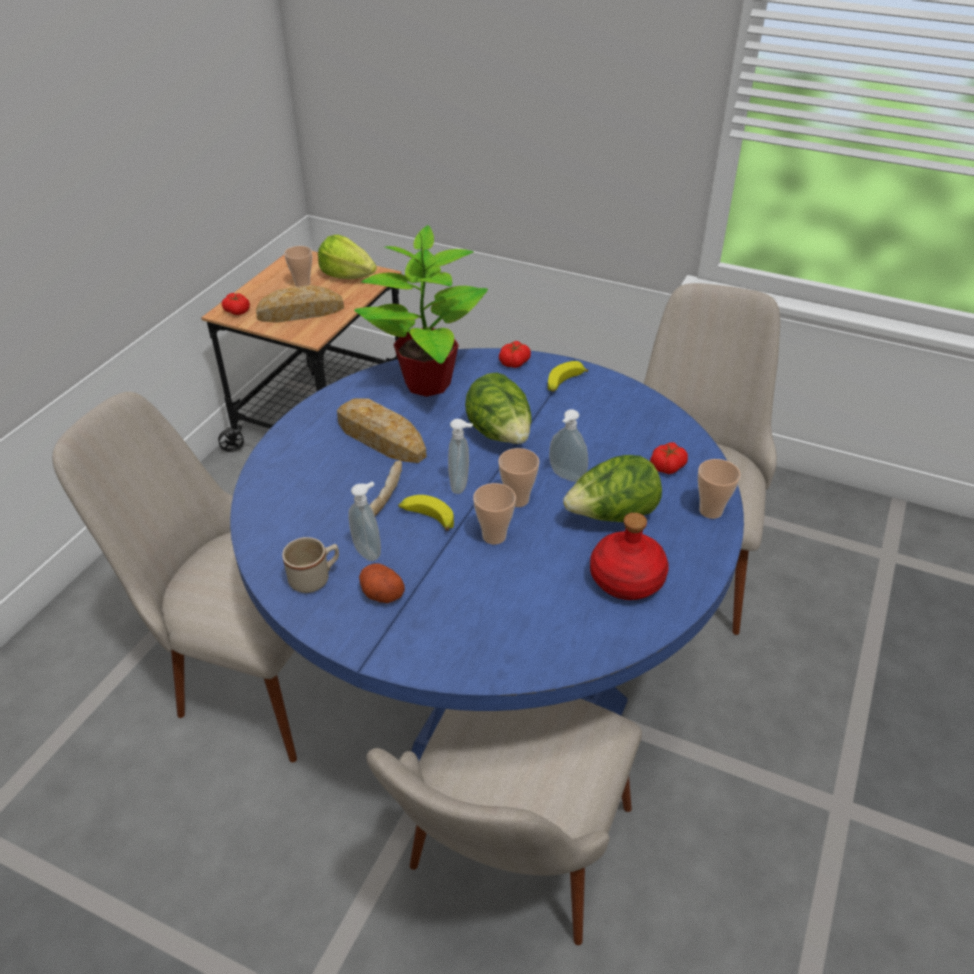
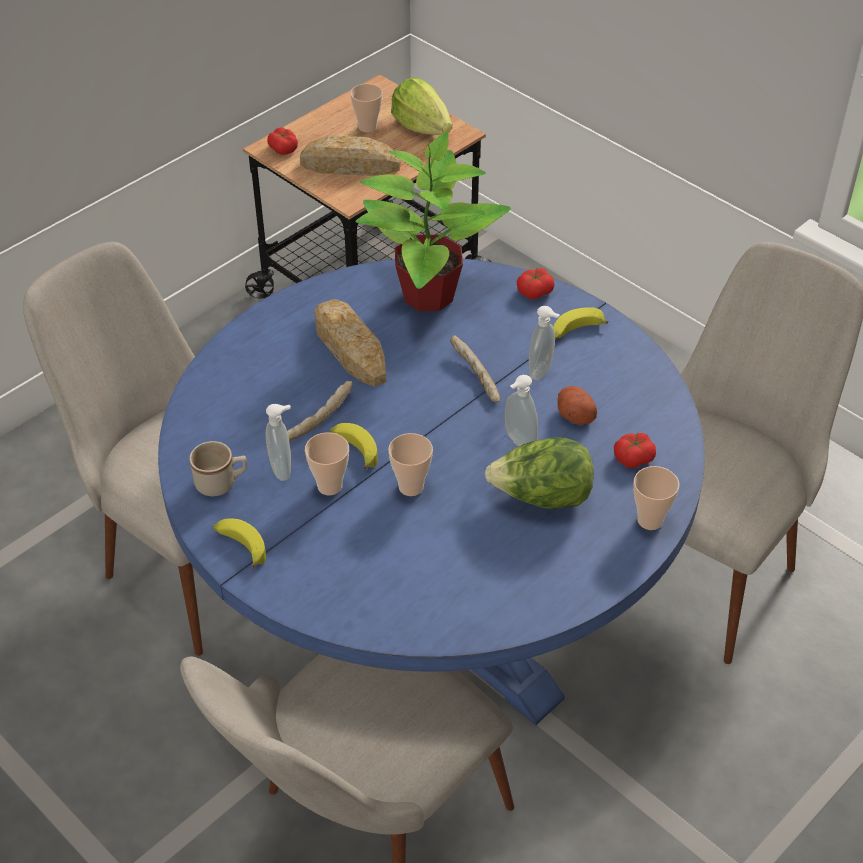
camera: 20 degrees right, 5 degrees up
potato [359,564,405,603] -> potato moved to [557,386,597,425]
soap dispenser [448,419,473,494] -> soap dispenser moved to [529,306,560,380]
lettuce [465,372,532,444] -> bread [450,335,500,402]
cup [498,448,539,507] -> cup moved to [305,432,349,495]
red bottle [590,513,669,600] -> none
none -> banana [212,518,266,567]

